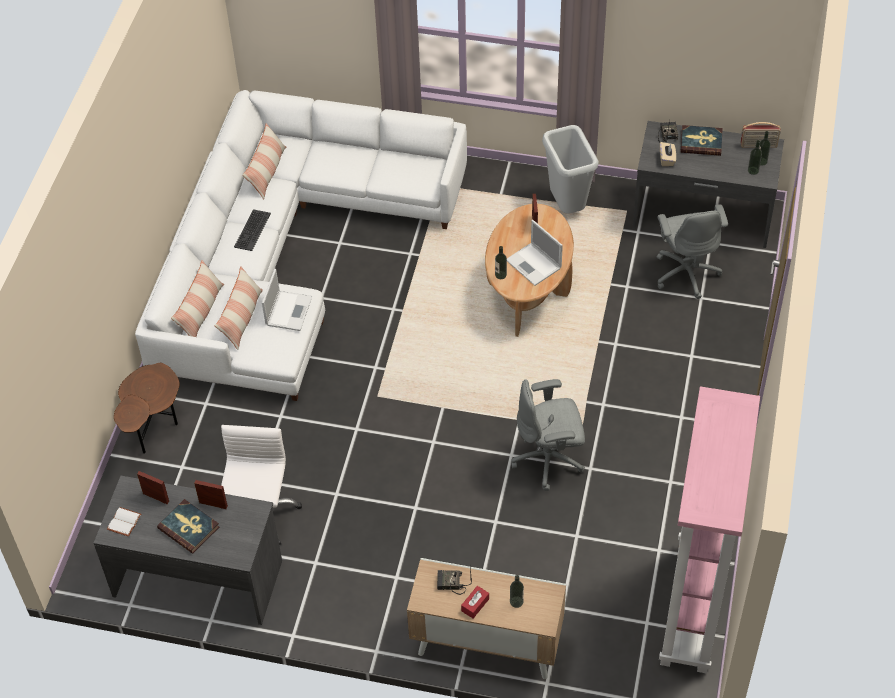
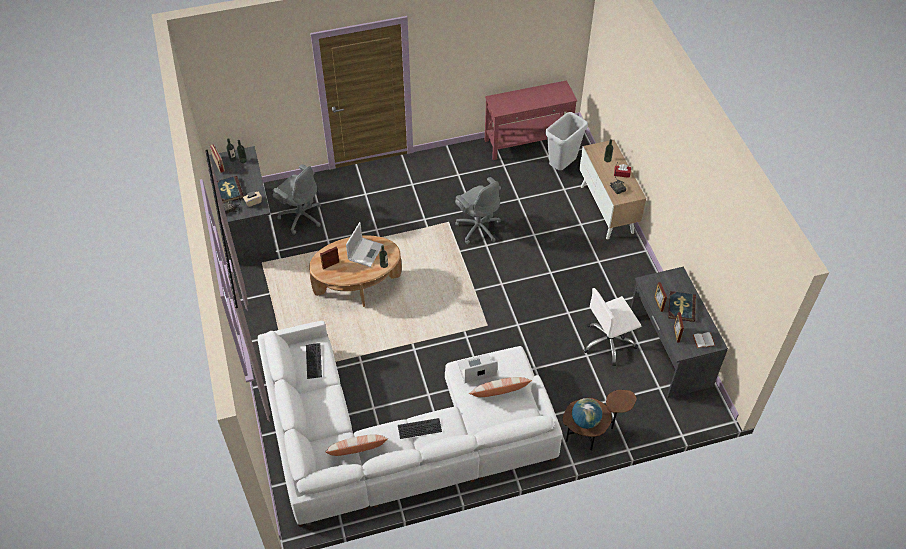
camera: 120 degrees left, 0 degrees up
pillow [171,260,224,337] -> none
grey trash can [542,125,599,214] -> grey trash can moved to [545,112,588,170]
grey office chair [657,204,728,299] -> grey office chair turned 75 degrees clockwise [273,164,321,235]
pink bookcase [659,386,760,674] -> red console table [485,80,577,160]
none -> keyboard [306,343,322,379]
none -> globe [572,398,602,429]

